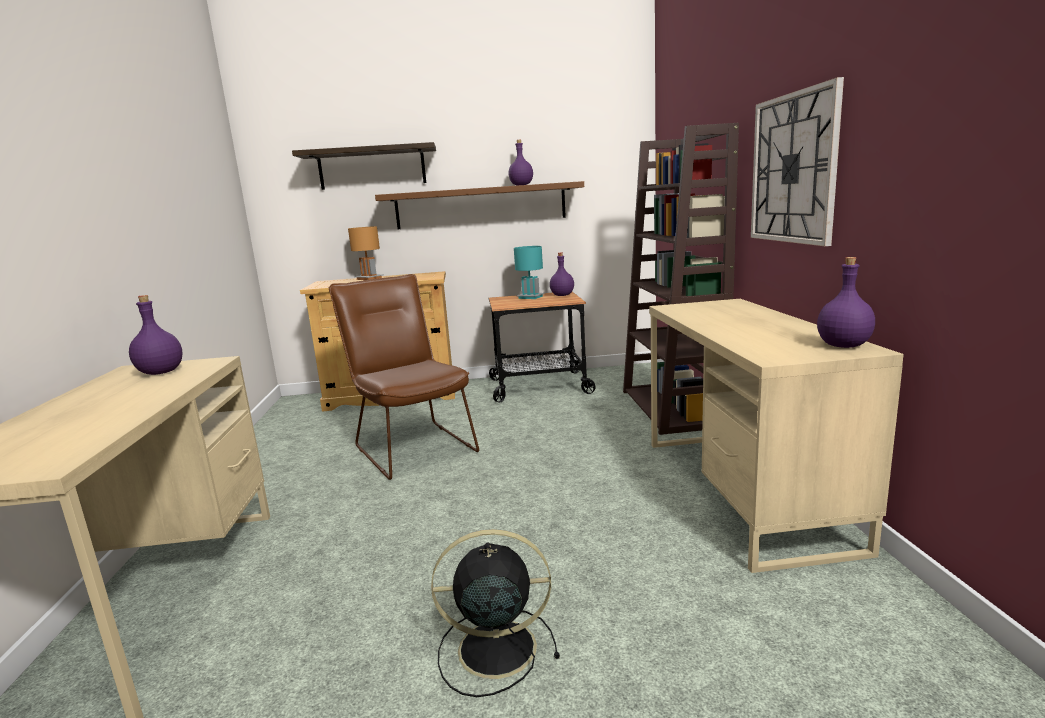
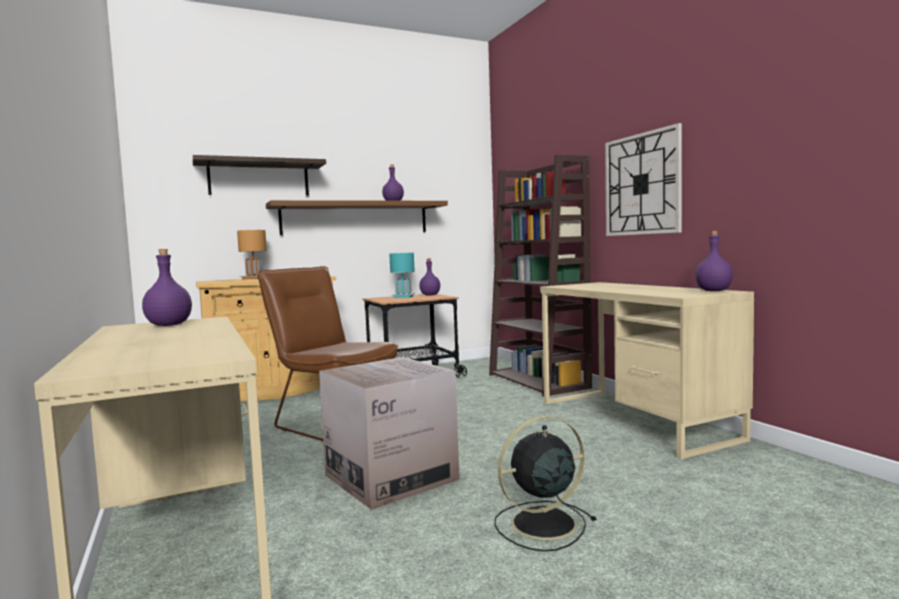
camera: 20 degrees left, 10 degrees down
none -> cardboard box [319,357,460,510]

